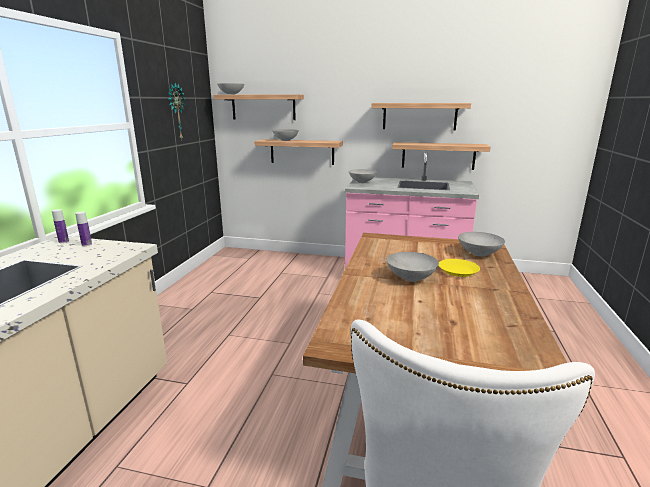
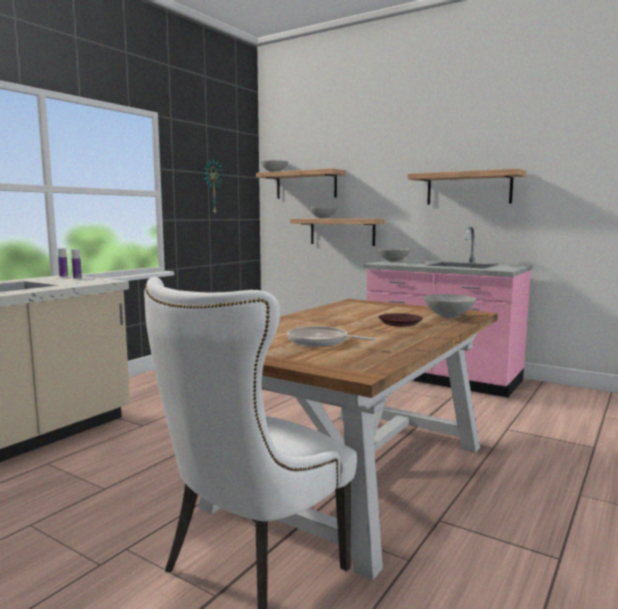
camera: 20 degrees right, 10 degrees down
grey bowl [387,252,439,282] -> none
shelf [392,142,491,170] -> none
yellow plate [439,259,480,277] -> brown plate [378,313,423,326]
none -> frying pan [287,326,376,347]

